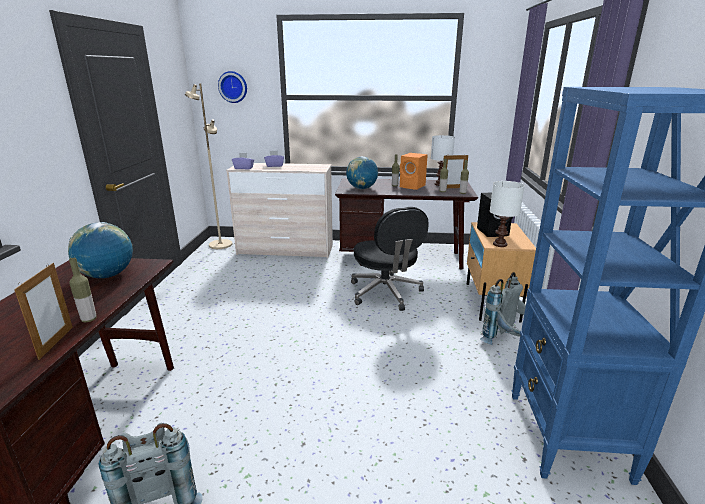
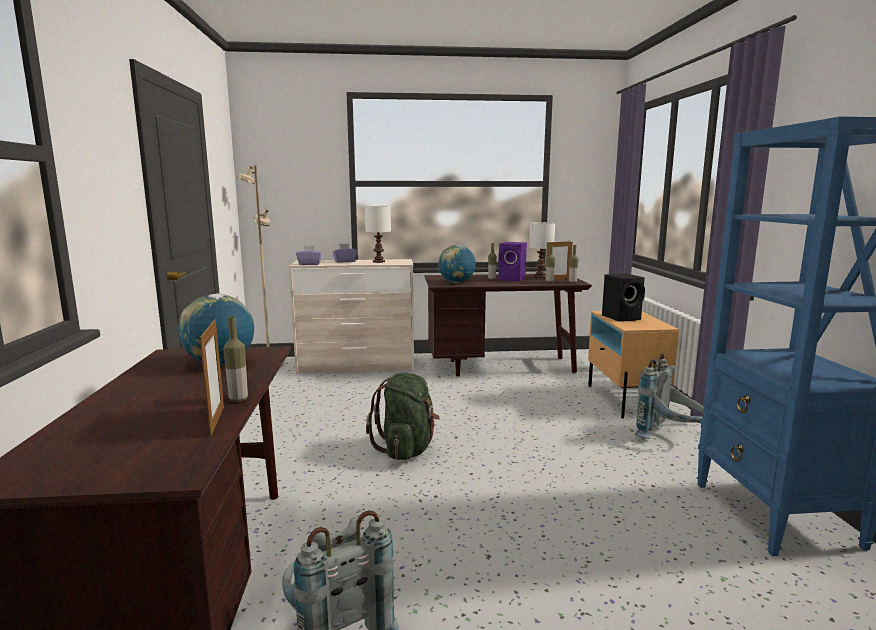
camera: 10 degrees left, 10 degrees down
wall clock [218,71,247,103] -> none
black office chair [351,207,429,311] -> none
orange speaker [400,153,428,190] -> purple speaker [498,242,527,281]
white table lamp [490,181,525,247] -> white table lamp moved to [365,206,391,263]
none -> green backpack [366,373,440,460]

